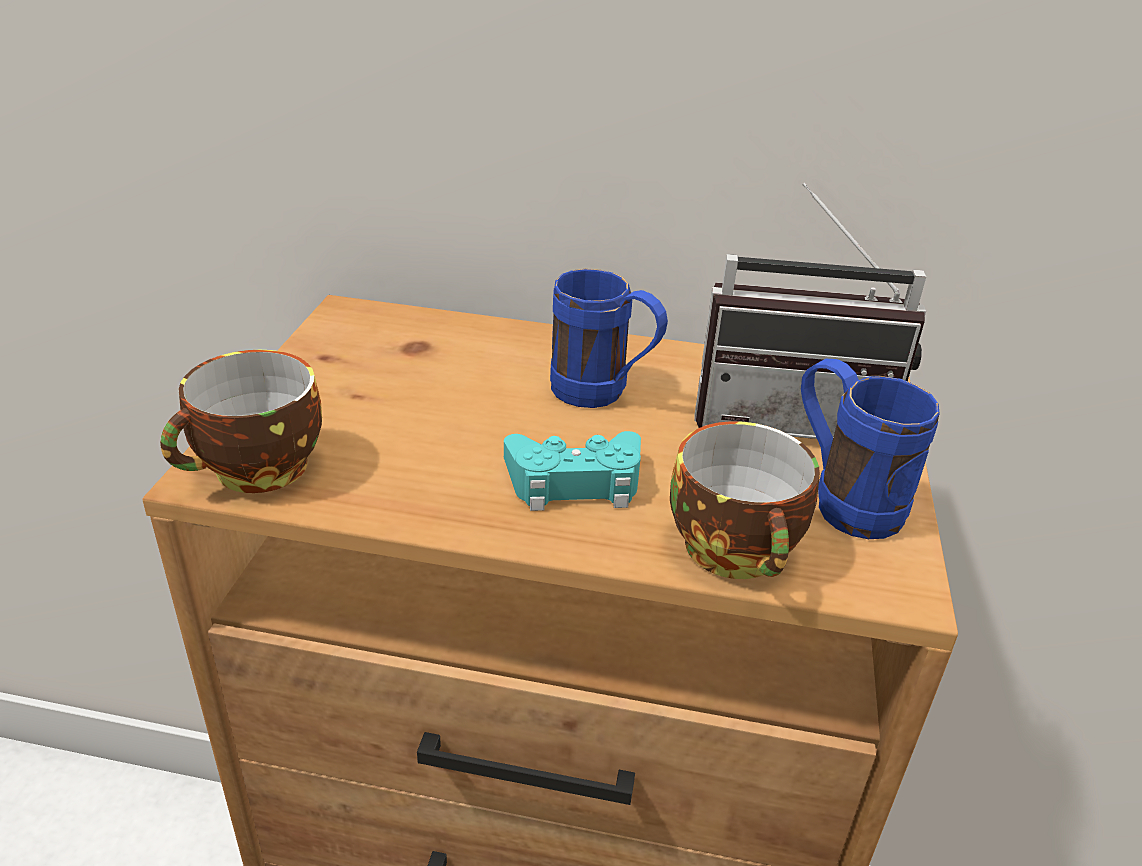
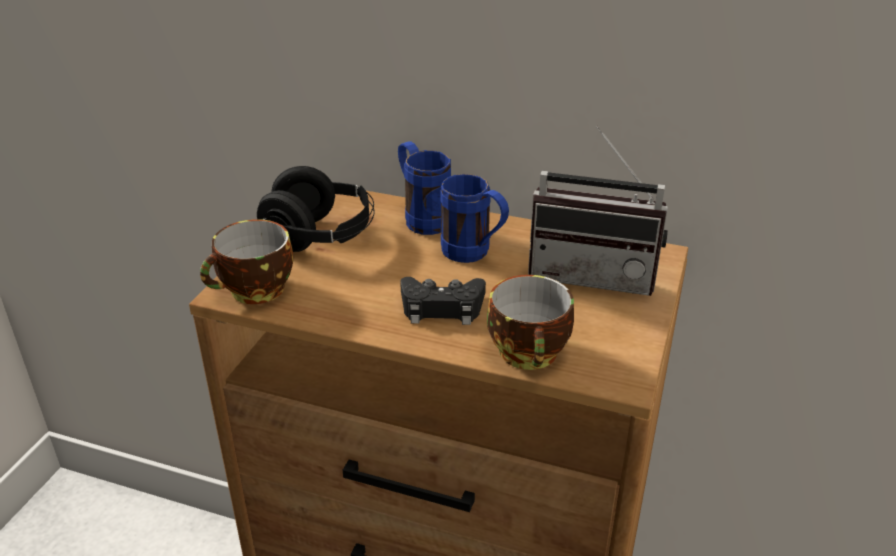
camera: 10 degrees right, 0 degrees up
turquoise game controller [504,431,641,511] -> black game controller [400,277,486,325]
blue mug [801,359,939,539] -> blue mug moved to [398,141,451,235]
none -> black headphones [257,166,375,252]

